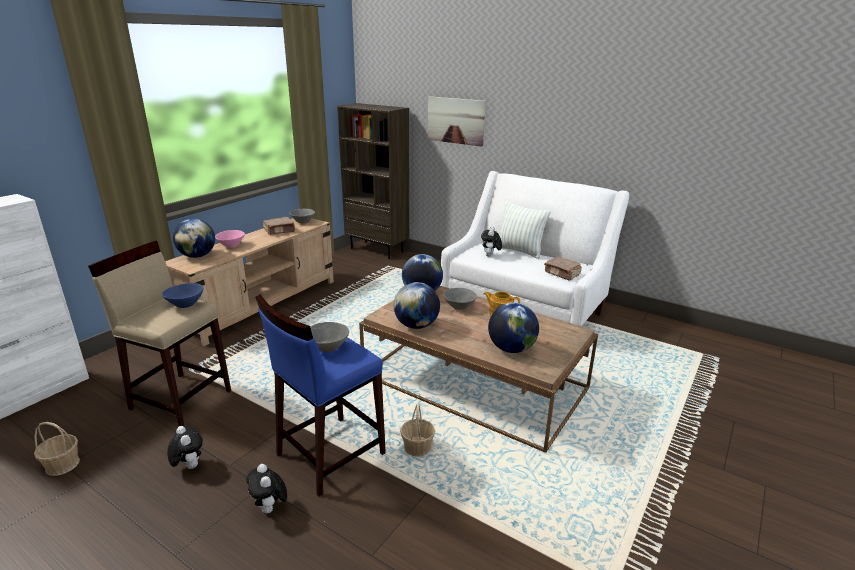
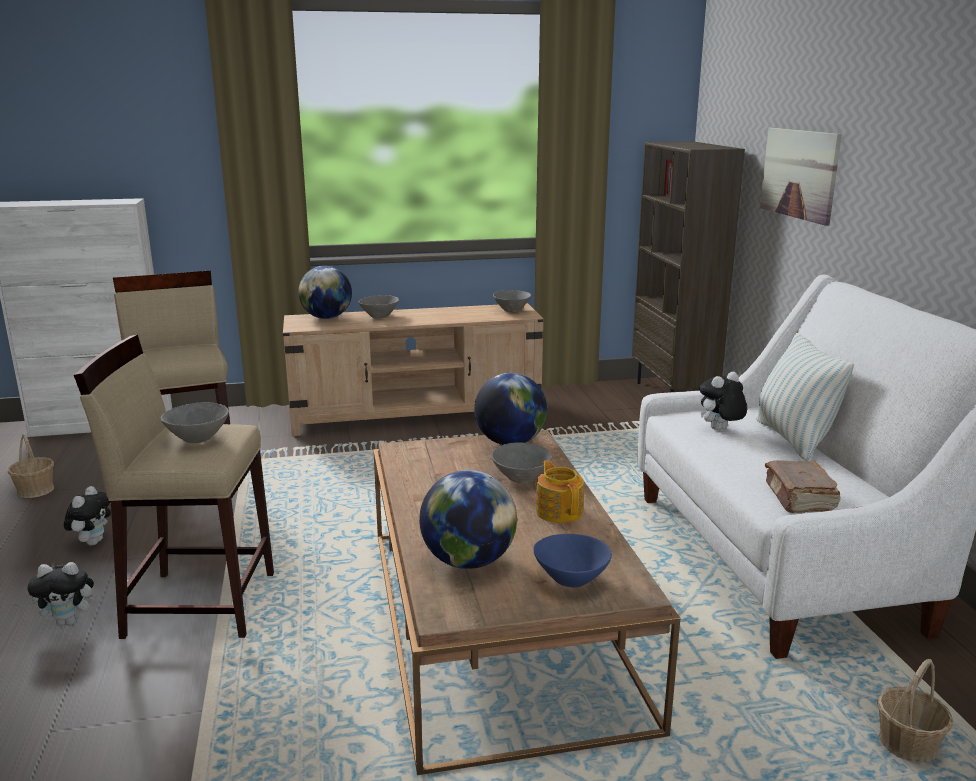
camera: 45 degrees right, 5 degrees down
blue bowl [162,283,203,308] -> blue bowl moved to [533,534,612,587]
pink bowl [215,230,245,248] -> grey bowl [358,295,399,318]
plush toy [246,464,287,514] -> plush toy turned 120 degrees counterclockwise [27,562,100,626]
blue stool [255,295,386,497] -> beige stool [74,335,274,639]
brown book [263,217,295,235] -> none
globe [394,282,440,329] -> none
basket [400,403,435,457] -> basket moved to [877,659,953,763]

